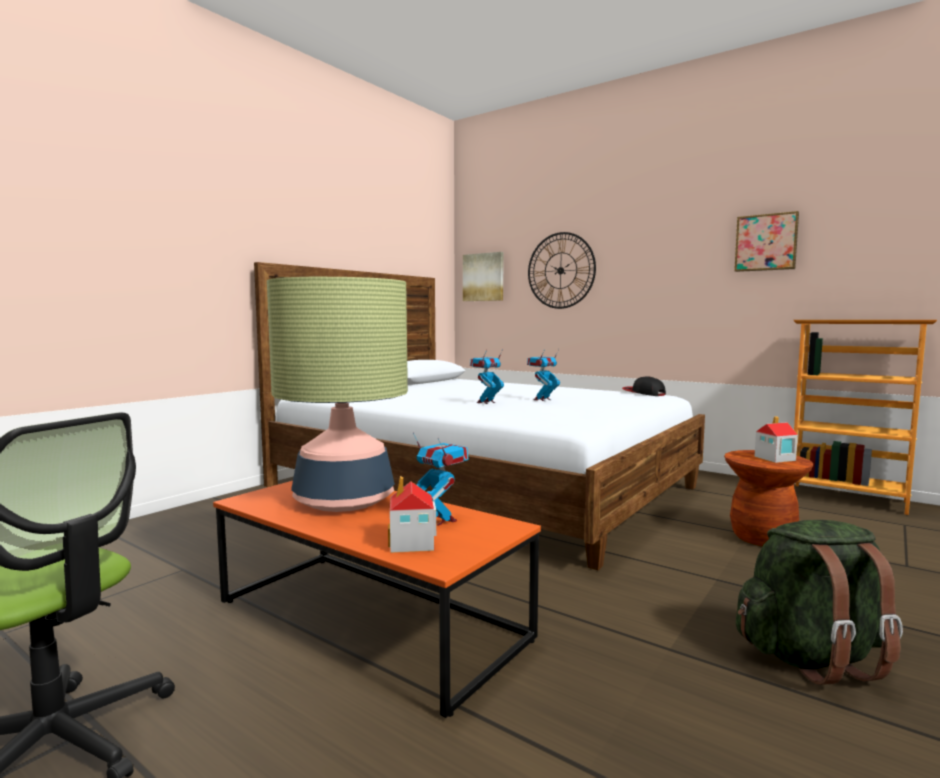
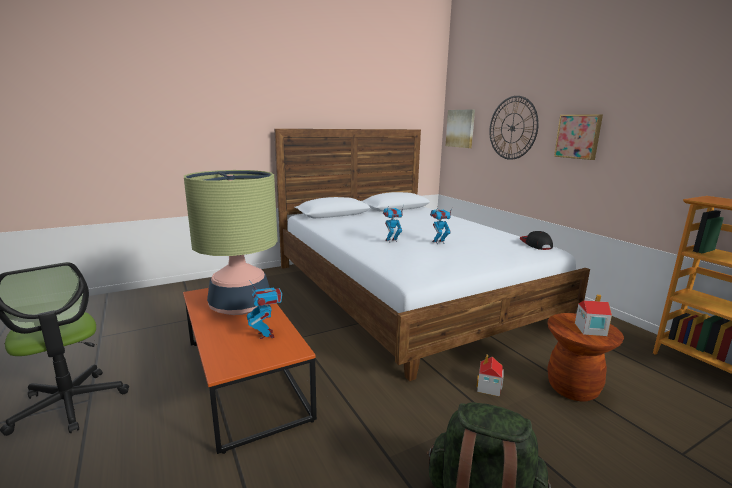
camera: 25 degrees right, 10 degrees up
toy house [388,476,436,553] -> toy house moved to [476,355,504,397]
picture [734,211,799,272] -> picture moved to [554,114,603,160]

